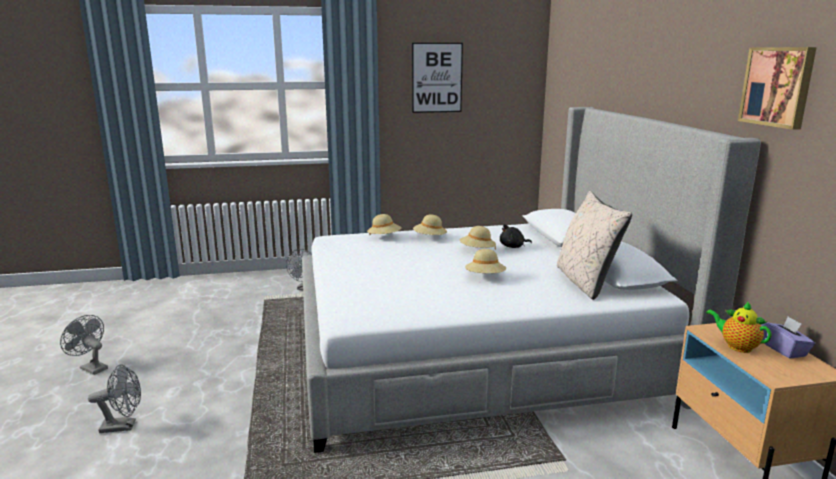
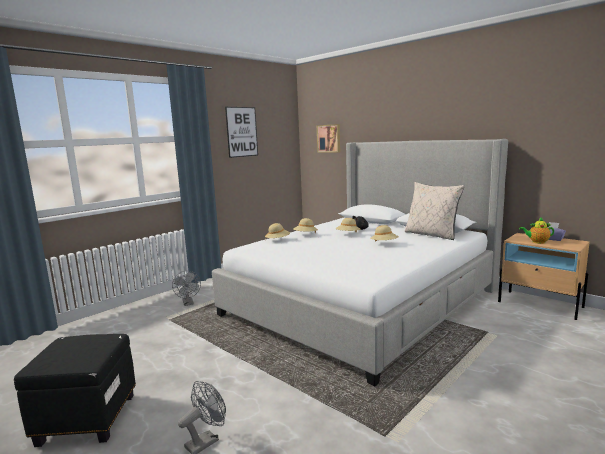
camera: 35 degrees left, 5 degrees down
grey fan [60,315,108,375] -> black ottoman [14,334,136,447]
picture [738,47,817,130] -> picture moved to [317,124,340,153]

